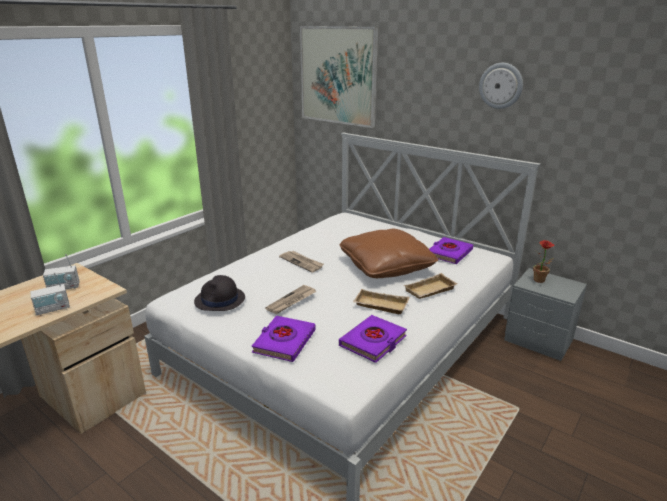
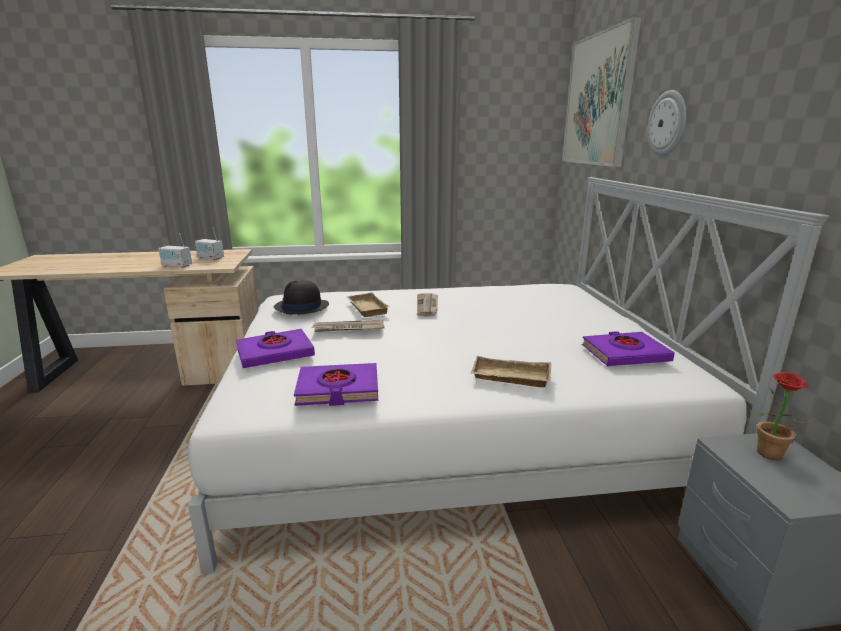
camera: 45 degrees right, 5 degrees down
brown pillow [339,229,438,278] -> none
beige tray [353,289,409,314] -> beige tray moved to [346,292,389,317]
wall clock [479,63,523,109] -> wall clock moved to [647,90,686,156]

